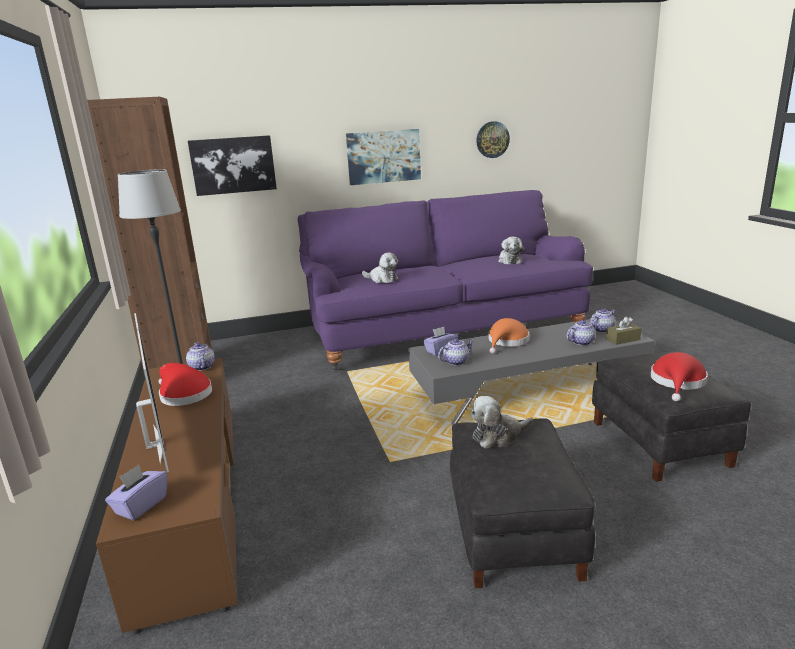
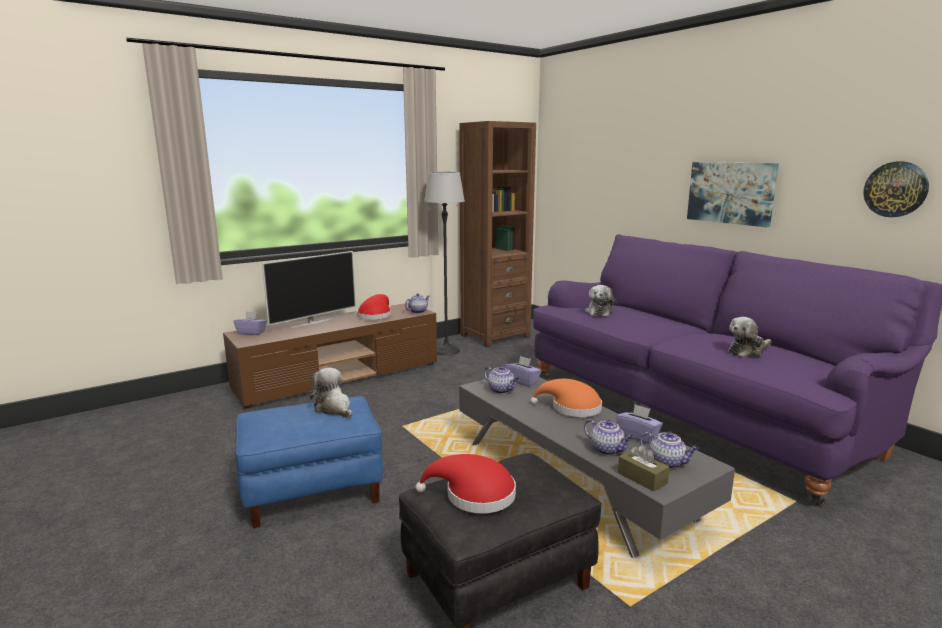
camera: 70 degrees right, 5 degrees down
picture [188,135,277,196] -> none
black ottoman [450,418,595,588] -> blue ottoman [235,396,383,528]
none -> purple tissue box [616,404,663,444]

